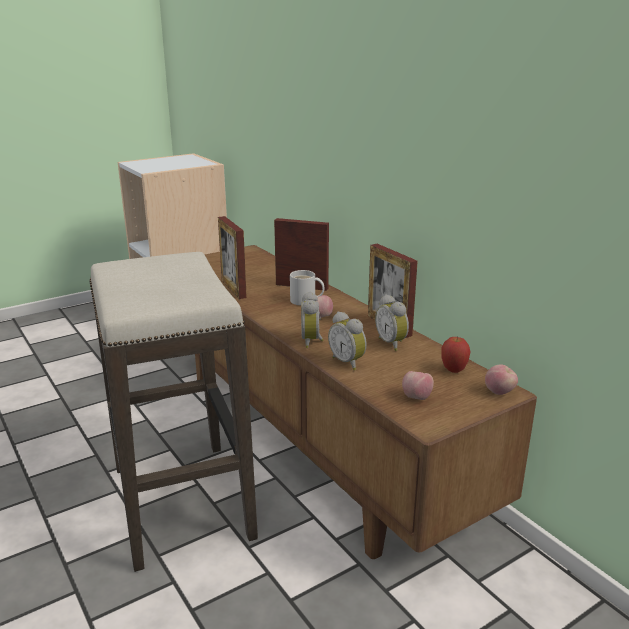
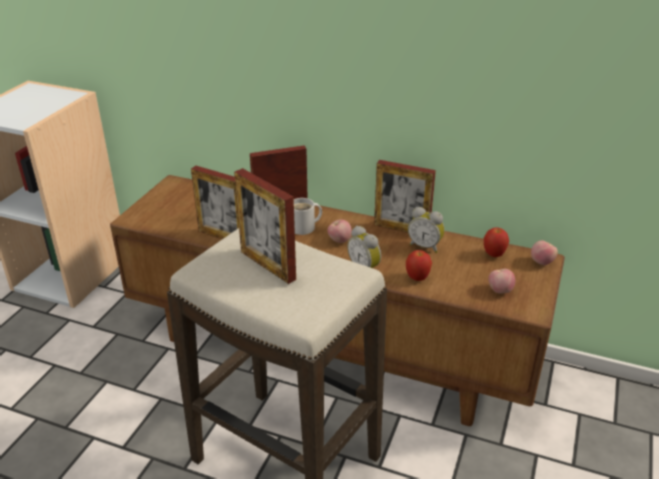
camera: 35 degrees left, 10 degrees up
alarm clock [328,311,367,370] -> apple [406,250,432,281]
none -> picture frame [234,168,296,284]

